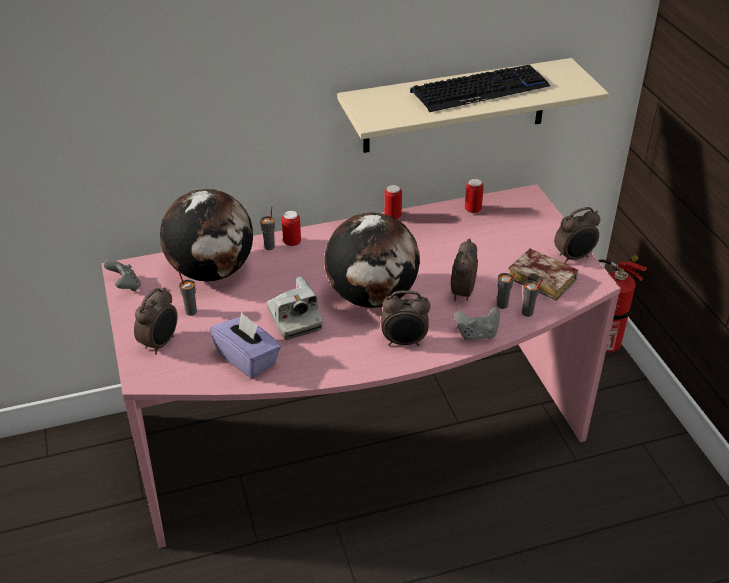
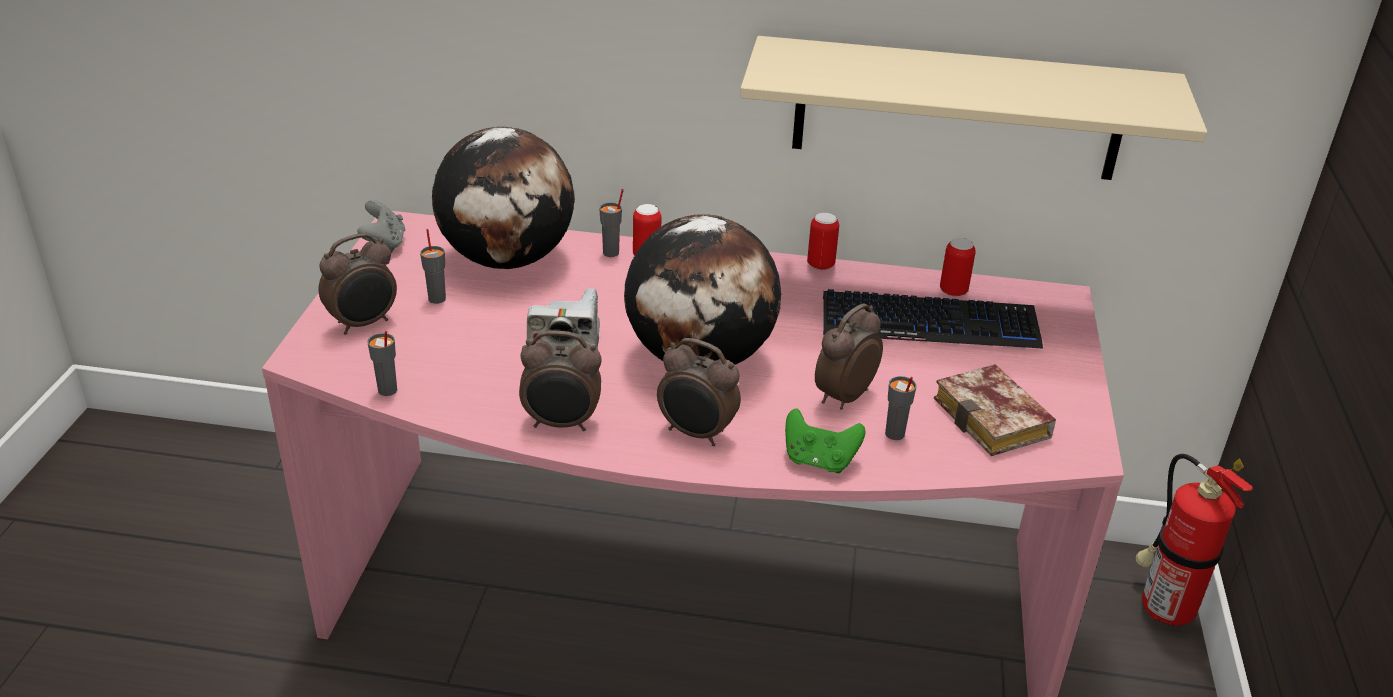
camera: 25 degrees right, 5 degrees down
purple tissue box [210,312,281,378] -> none
keyboard [410,65,550,112] -> keyboard moved to [823,289,1043,349]
grey game controller [454,307,500,340] -> green game controller [785,408,866,473]
grey cup [522,279,543,317] -> grey cup moved to [367,331,397,396]
alarm clock [554,207,600,264] -> alarm clock moved to [519,330,602,431]

